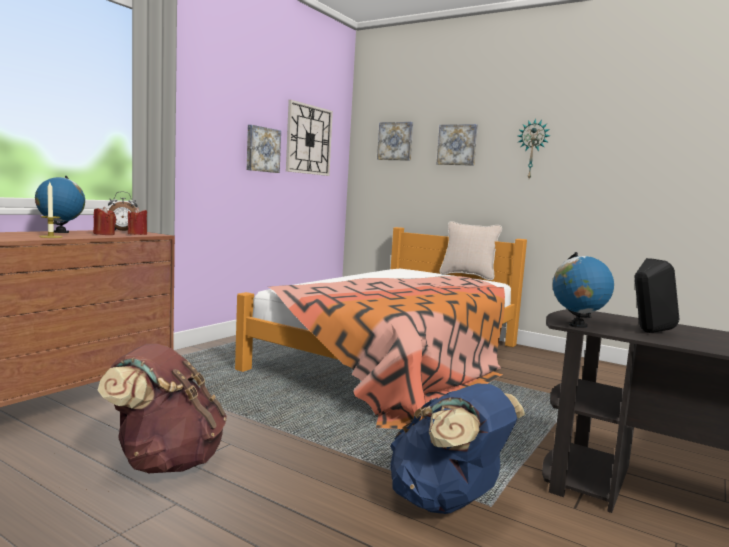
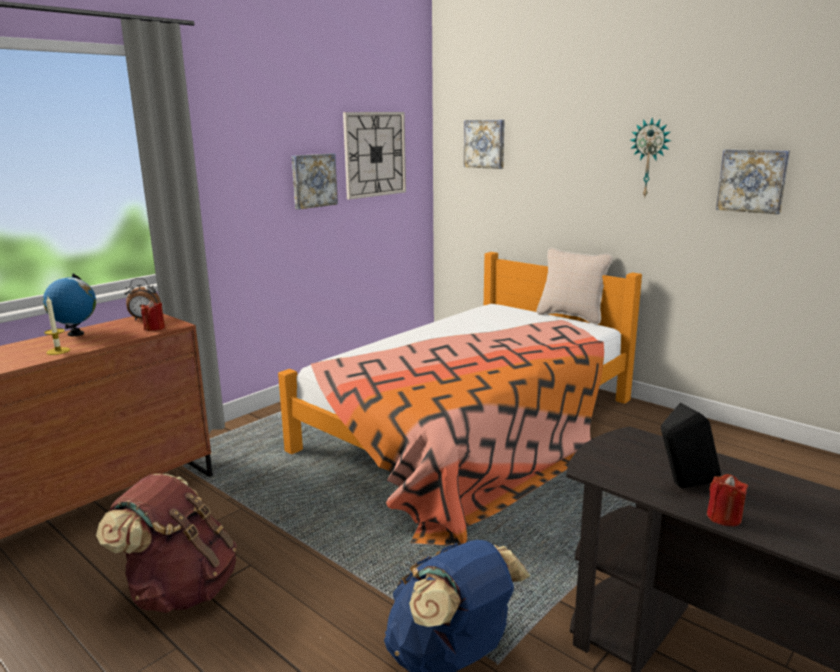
camera: 10 degrees right, 10 degrees up
red candle [93,207,116,235] -> red candle moved to [707,474,748,526]
picture [437,124,478,166] -> picture moved to [716,149,790,214]
globe [553,252,614,328] -> none

